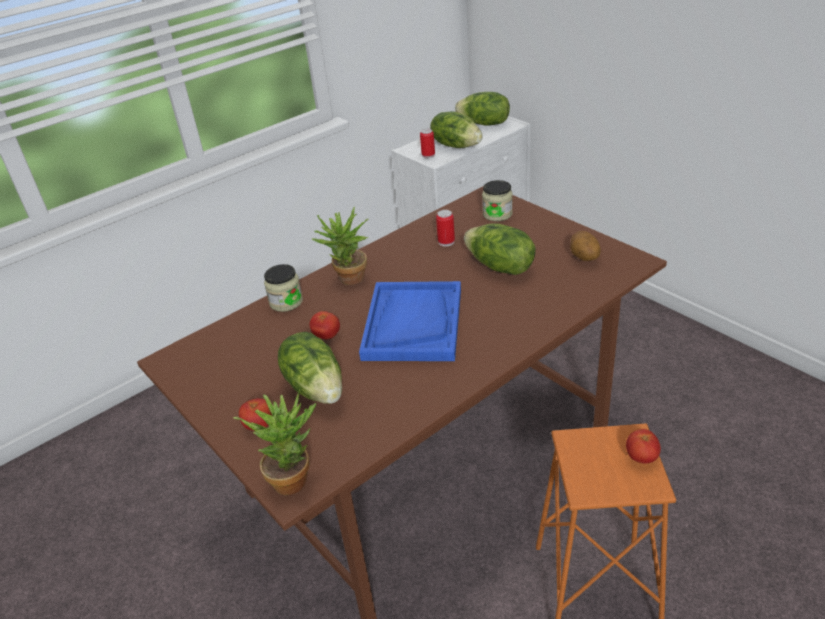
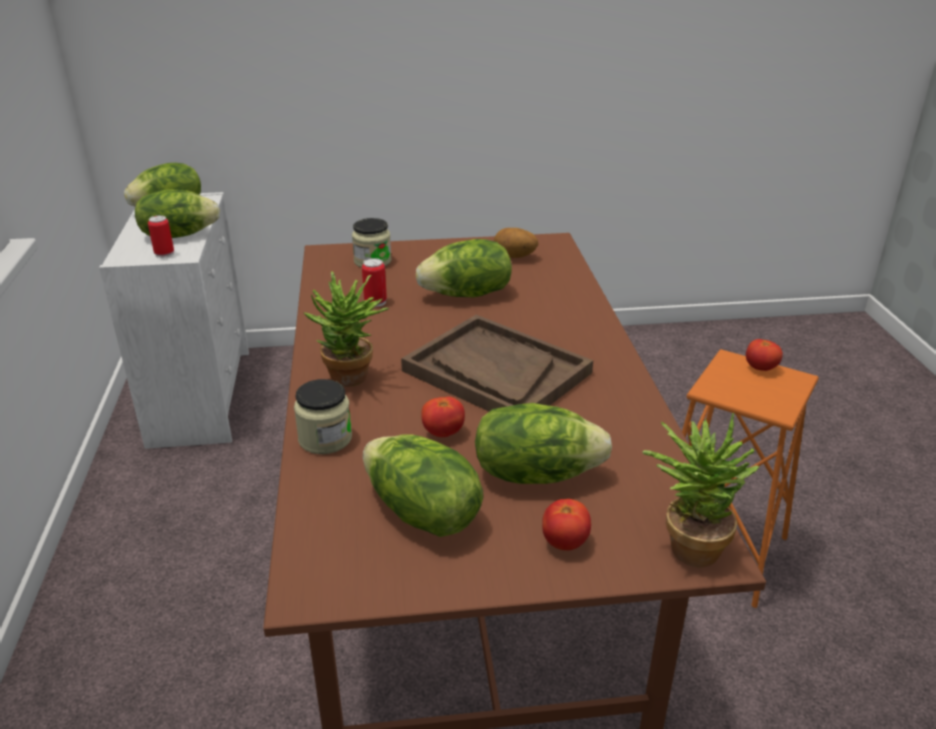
camera: 60 degrees left, 5 degrees down
blue tray [359,281,461,361] -> brown tray [401,315,593,411]
none -> lettuce [363,434,483,537]

